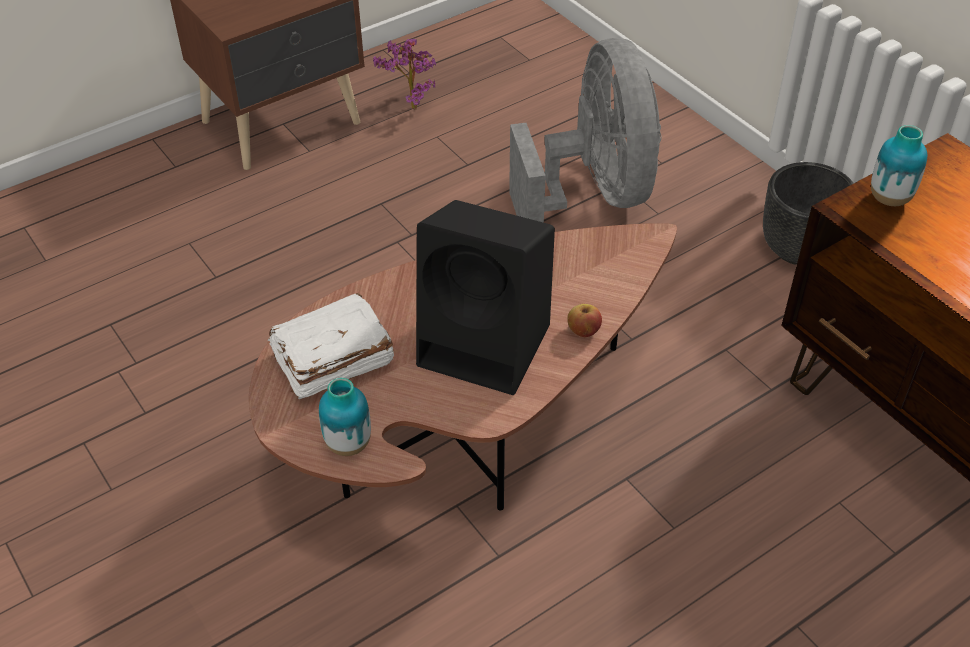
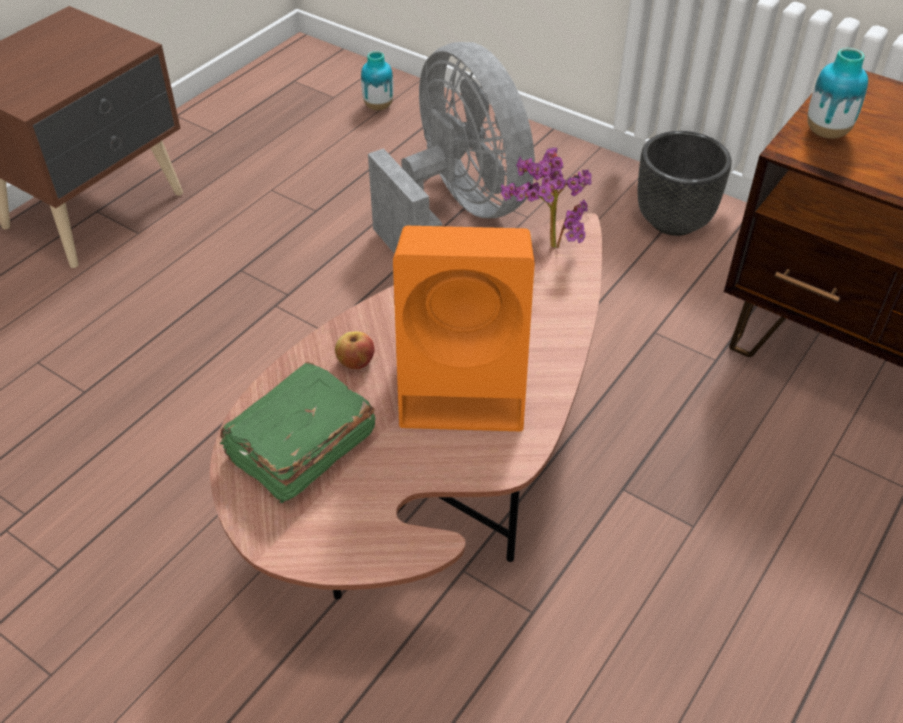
camera: 20 degrees left, 0 degrees up
white book [268,293,394,399] -> green book [220,361,376,503]
vase [319,378,371,456] -> vase moved to [361,51,394,110]
potted plant [373,39,436,110] -> potted plant moved to [501,147,592,249]
black speaker [416,200,555,395] -> orange speaker [393,226,535,431]
apple [567,304,602,337] -> apple moved to [335,331,375,369]

